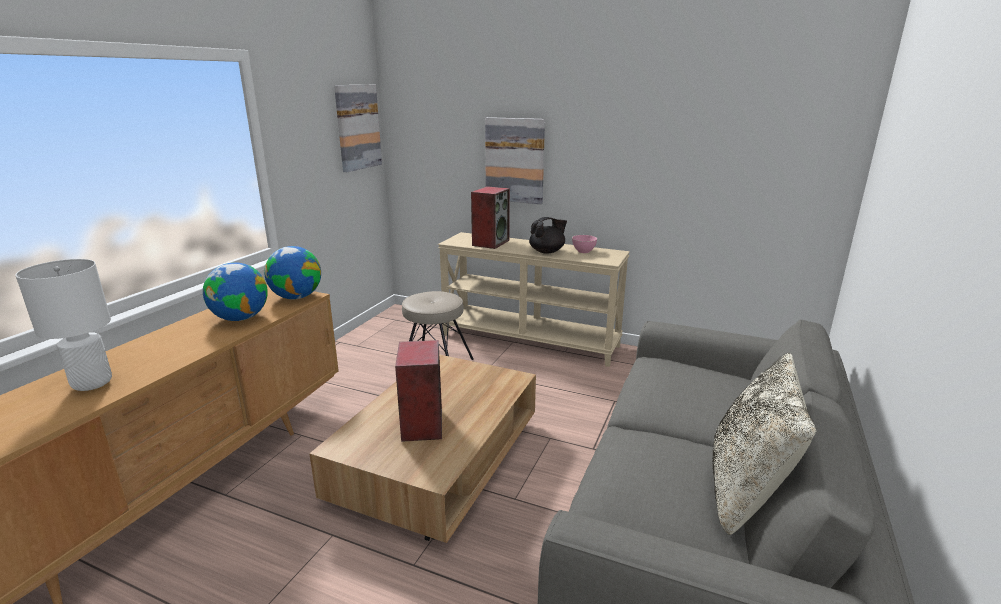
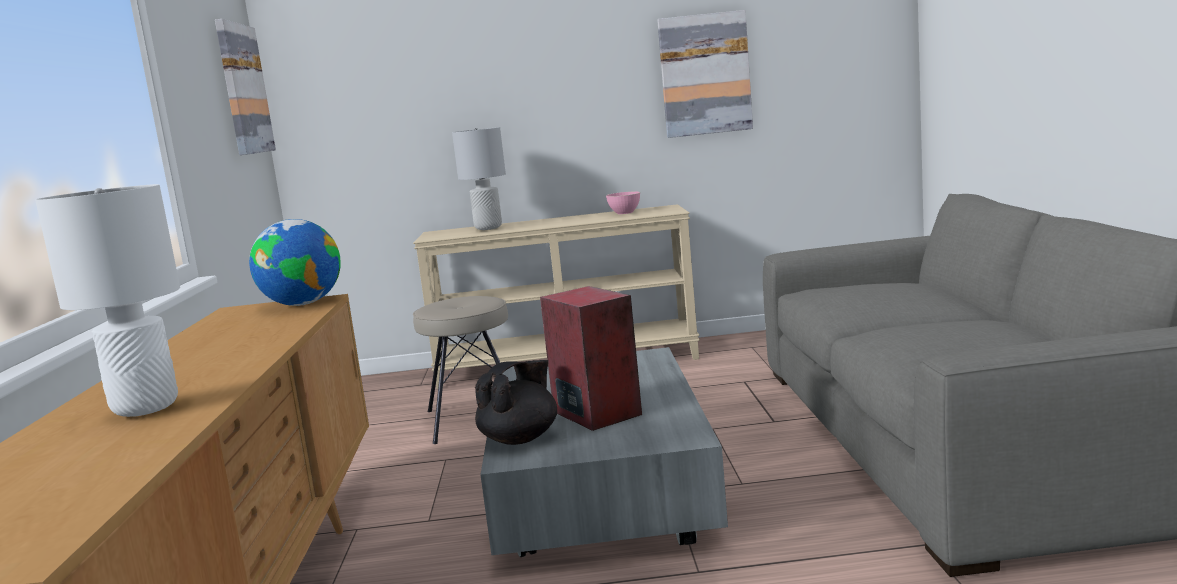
camera: 25 degrees left, 10 degrees down
globe [203,262,268,321] -> none
brown coffee table [309,354,536,543] -> grey coffee table [480,347,728,557]
speaker [471,186,510,249] -> grey table lamp [452,127,506,230]
picture [485,117,545,204] -> picture moved to [657,10,753,138]
black teapot [529,217,567,254] -> black teapot moved to [475,360,557,445]
beige pillow [712,353,817,535] -> none

